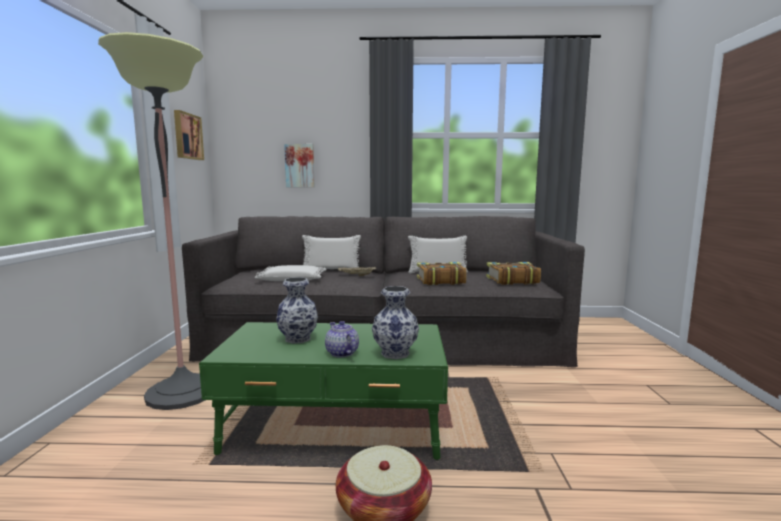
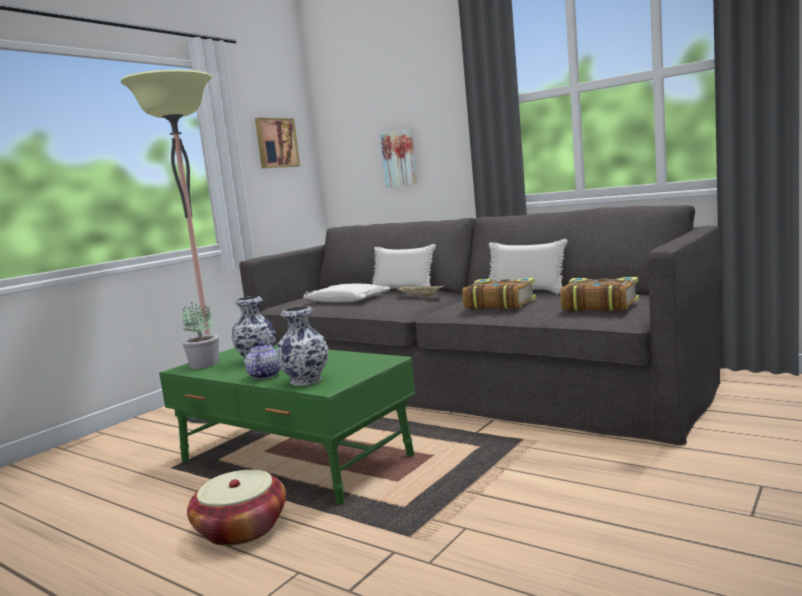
camera: 35 degrees right, 0 degrees up
none -> potted plant [182,302,219,369]

